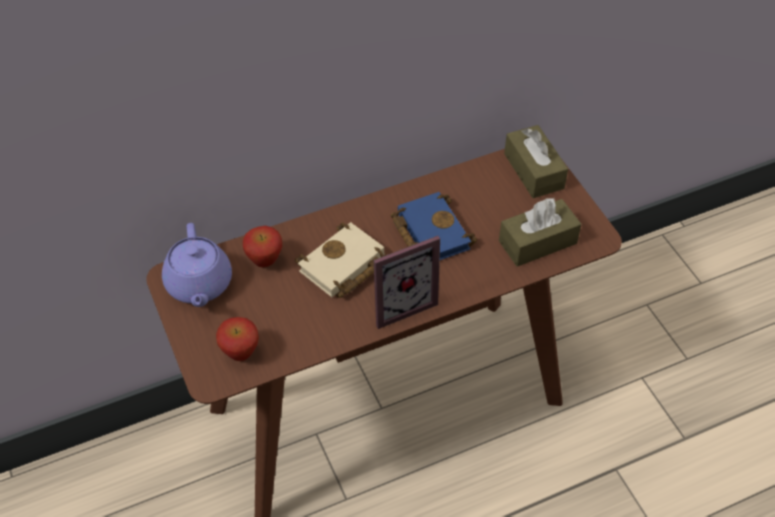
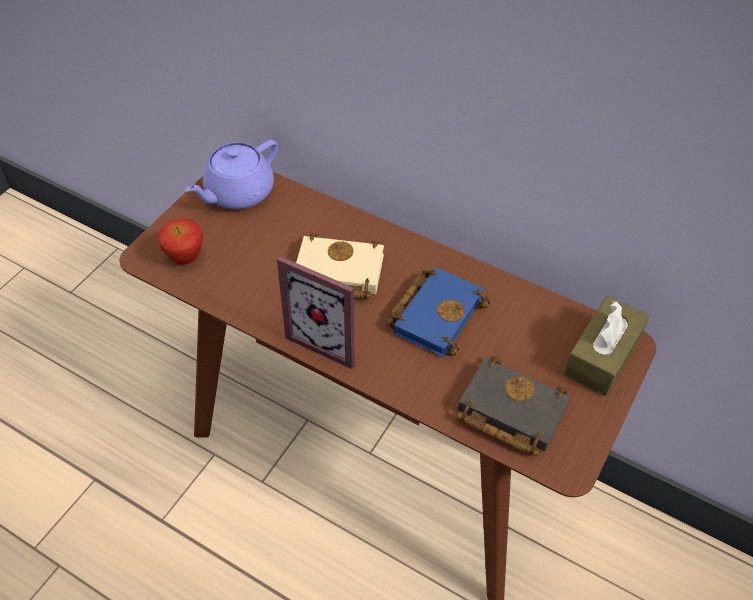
camera: 55 degrees right, 0 degrees up
apple [243,226,282,267] -> none
brown tissue box [499,198,581,267] -> black book [457,355,570,456]

